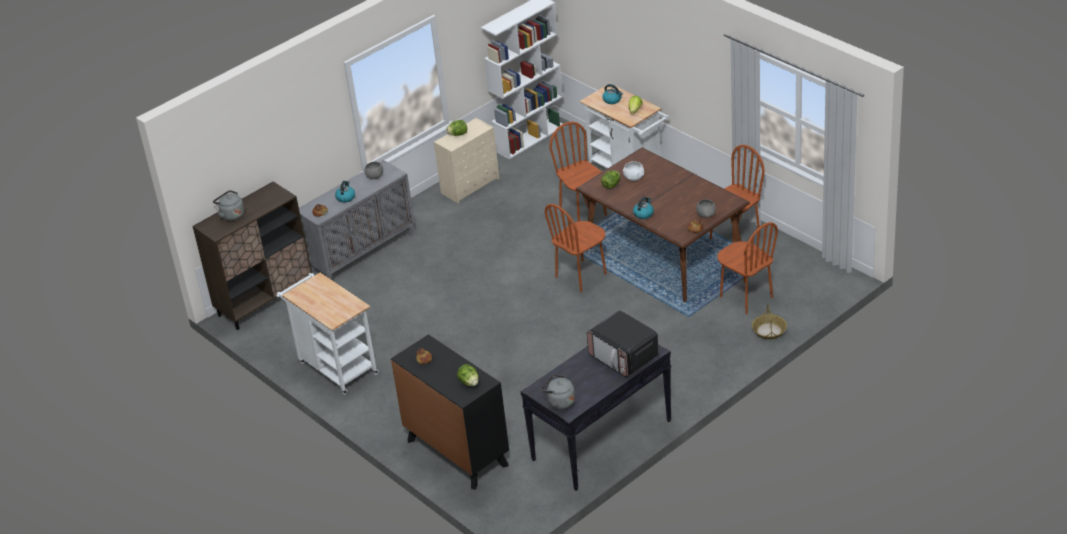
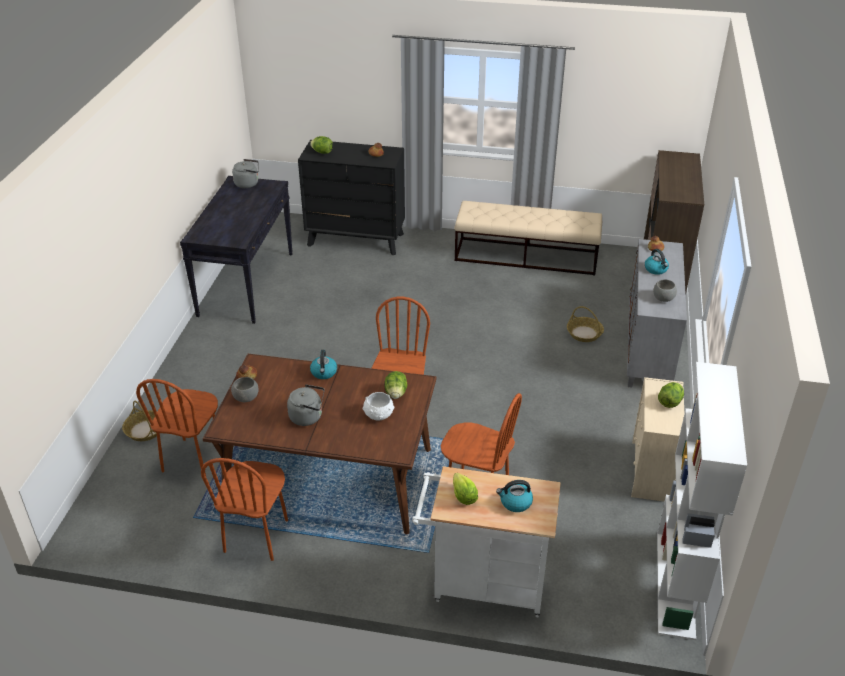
camera: 140 degrees right, 0 degrees up
grey kettle [213,190,244,221] -> grey kettle moved to [287,384,325,426]
white cart [276,273,379,395] -> beige bench [454,201,602,275]
microwave [587,310,659,377] -> none
brown chair [717,222,778,314] -> brown chair turned 90 degrees counterclockwise [136,379,218,476]
none -> basket [567,306,604,342]

